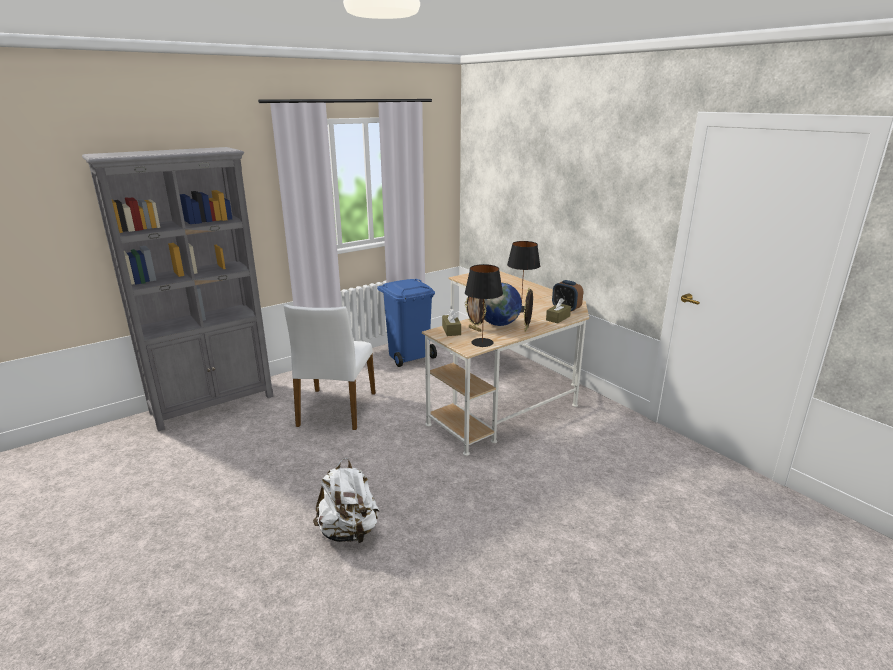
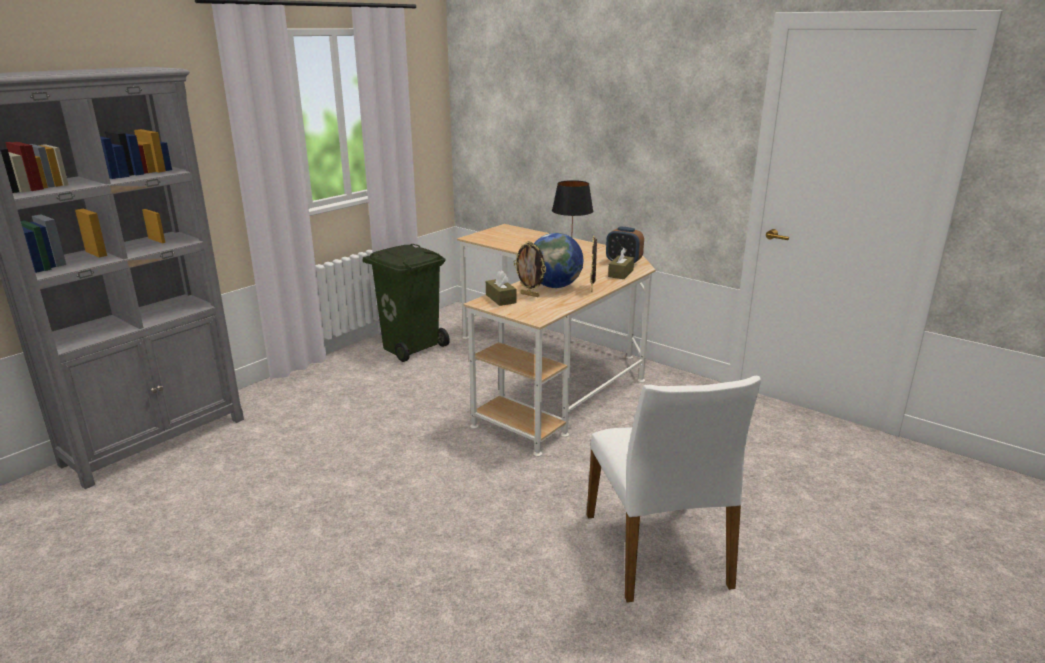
camera: 15 degrees left, 0 degrees up
white chair [284,305,376,430] -> white chair moved to [587,376,761,602]
white backpack [313,458,379,545] -> none
blue trash can [377,279,437,367] -> green trash can [363,244,450,362]
black table lamp [465,264,503,347] -> none

